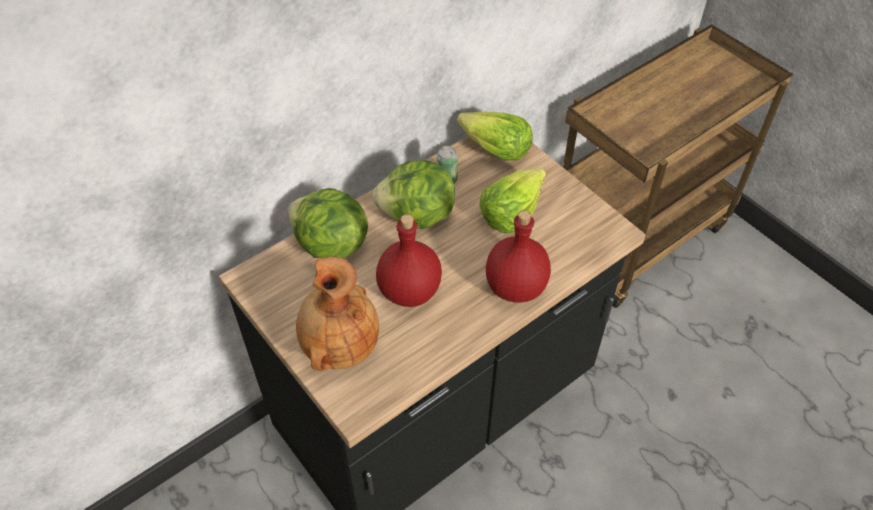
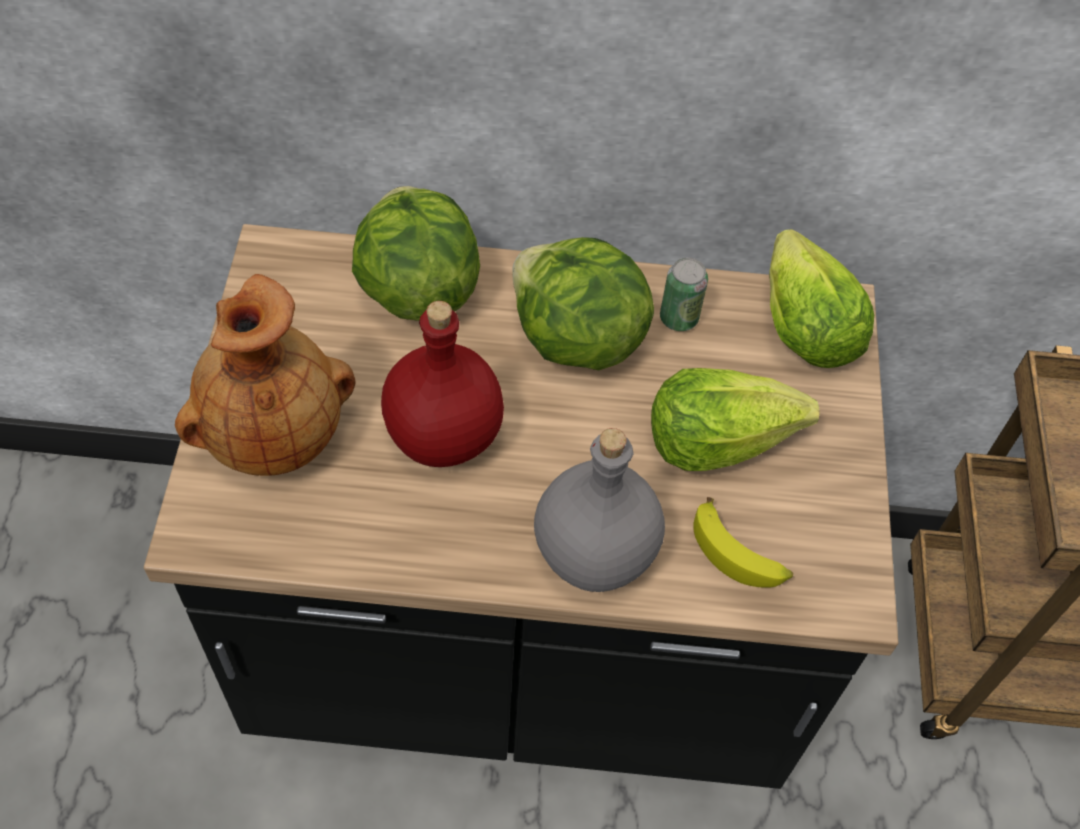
camera: 40 degrees right, 5 degrees up
red bottle [486,210,551,303] -> grey bottle [534,428,665,592]
none -> banana [693,497,793,588]

